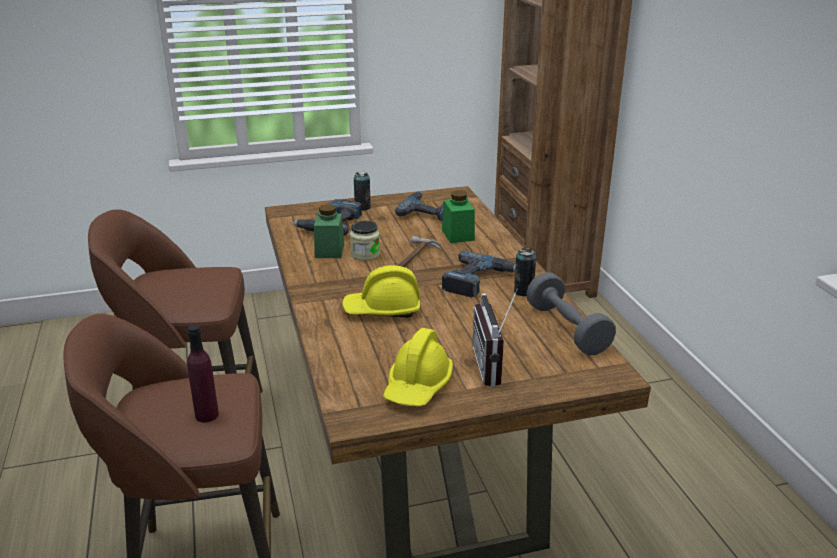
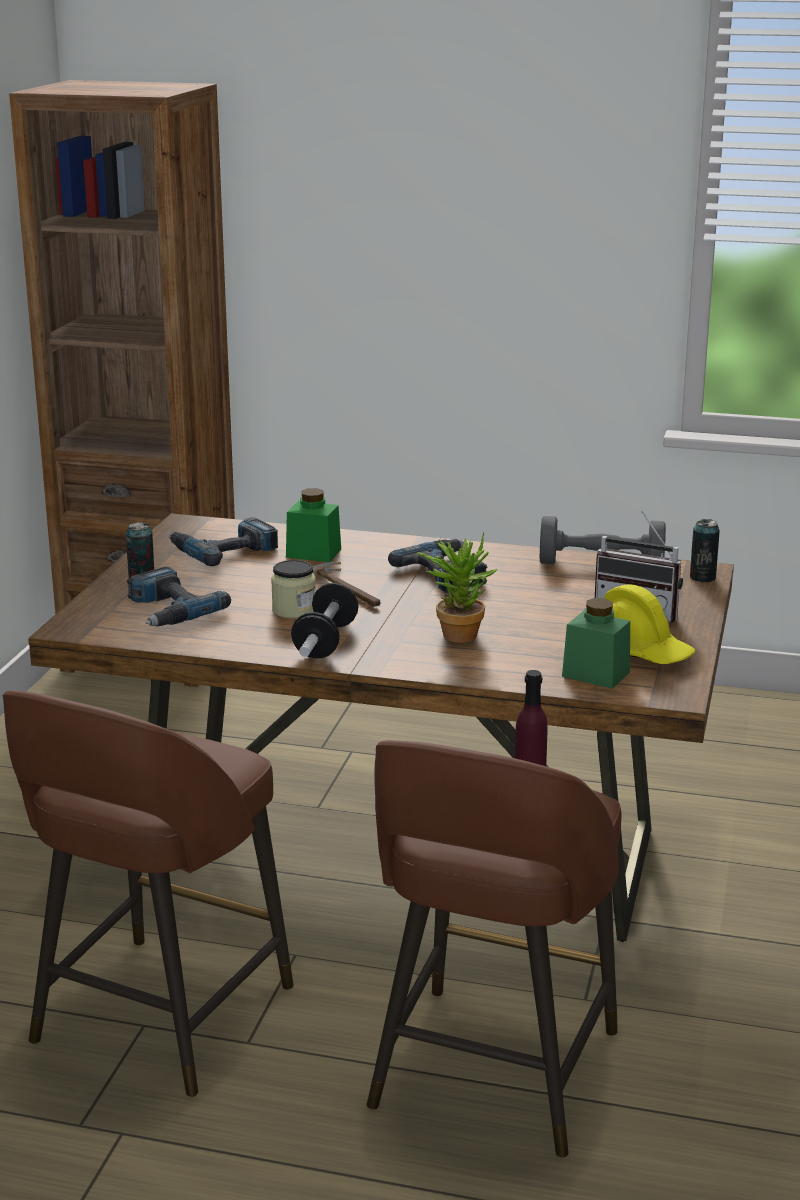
camera: 60 degrees left, 5 degrees down
green jar [314,204,344,258] -> green jar moved to [562,598,630,689]
yellow hard hat [342,265,420,318] -> potted plant [417,532,498,643]
can [514,248,537,296] -> can moved to [690,519,720,582]
none -> dumbbell [291,583,359,658]

